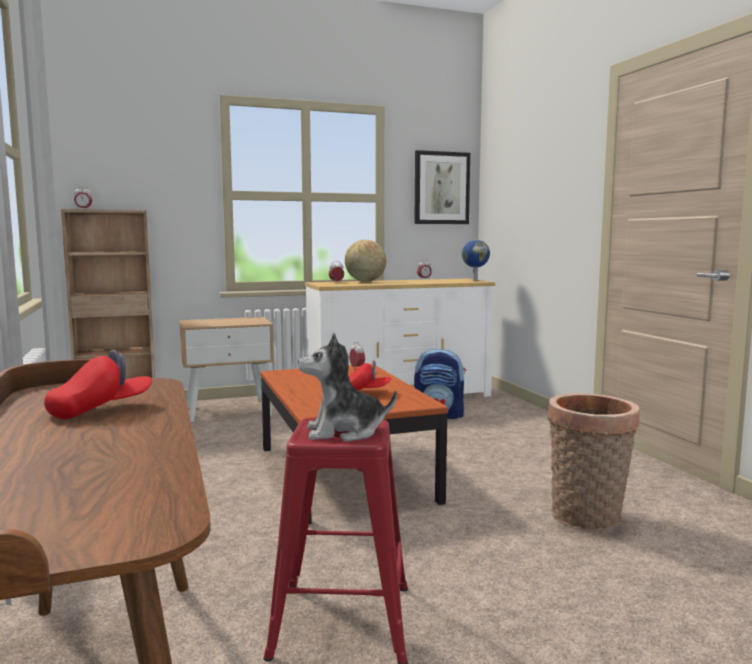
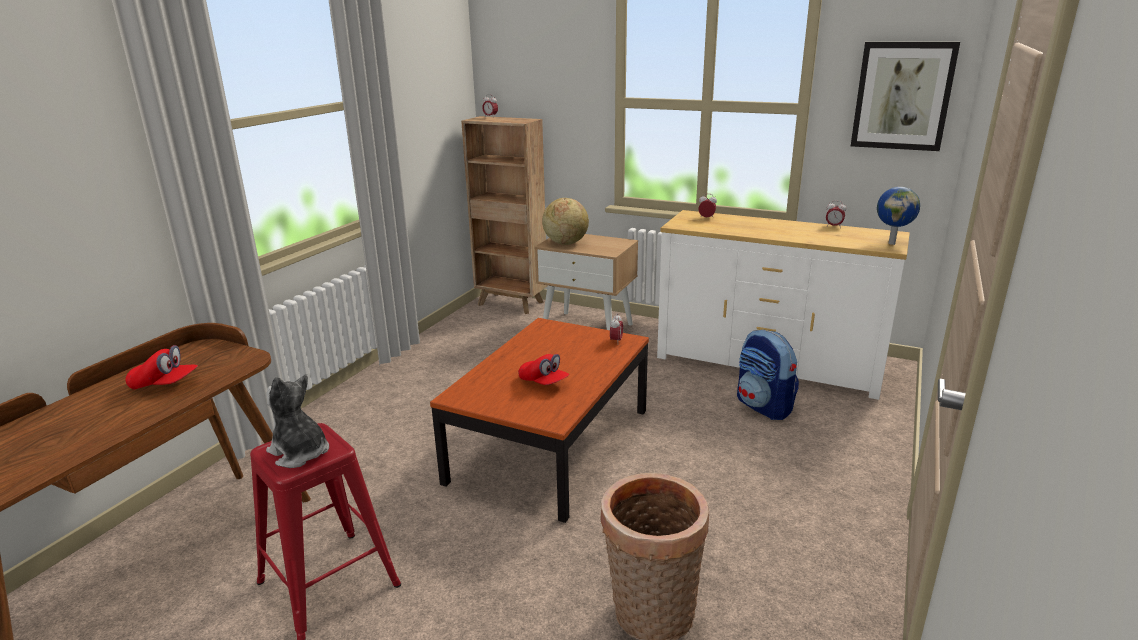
camera: 45 degrees right, 15 degrees up
globe [345,240,386,282] -> globe moved to [542,198,589,245]

